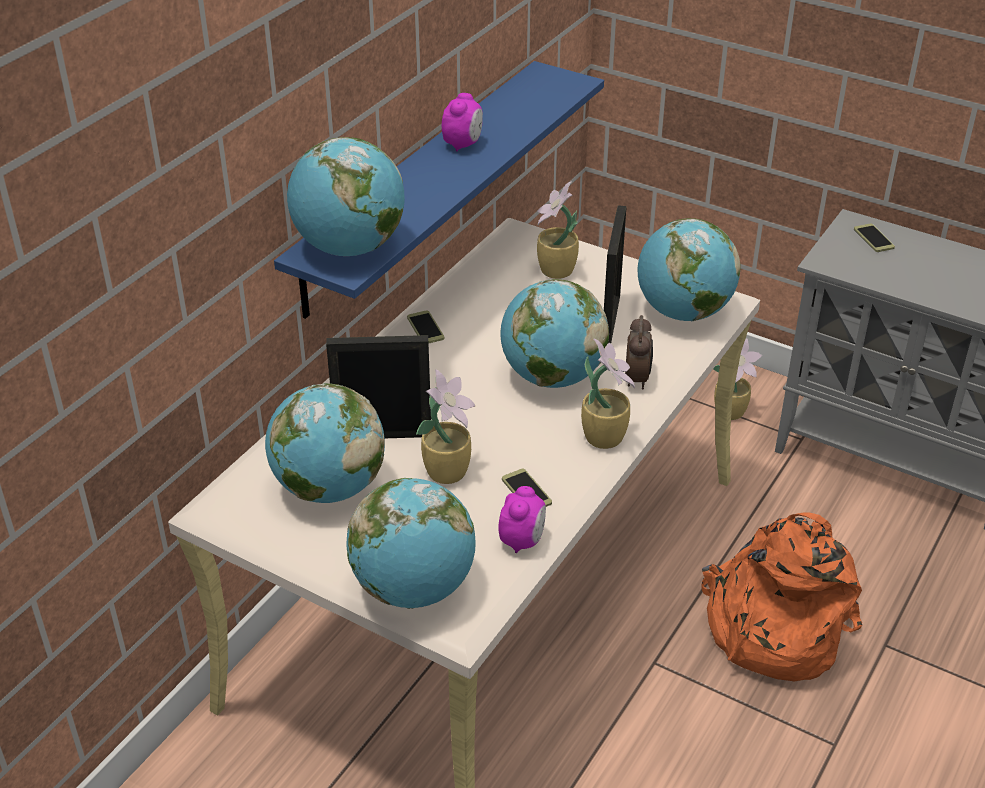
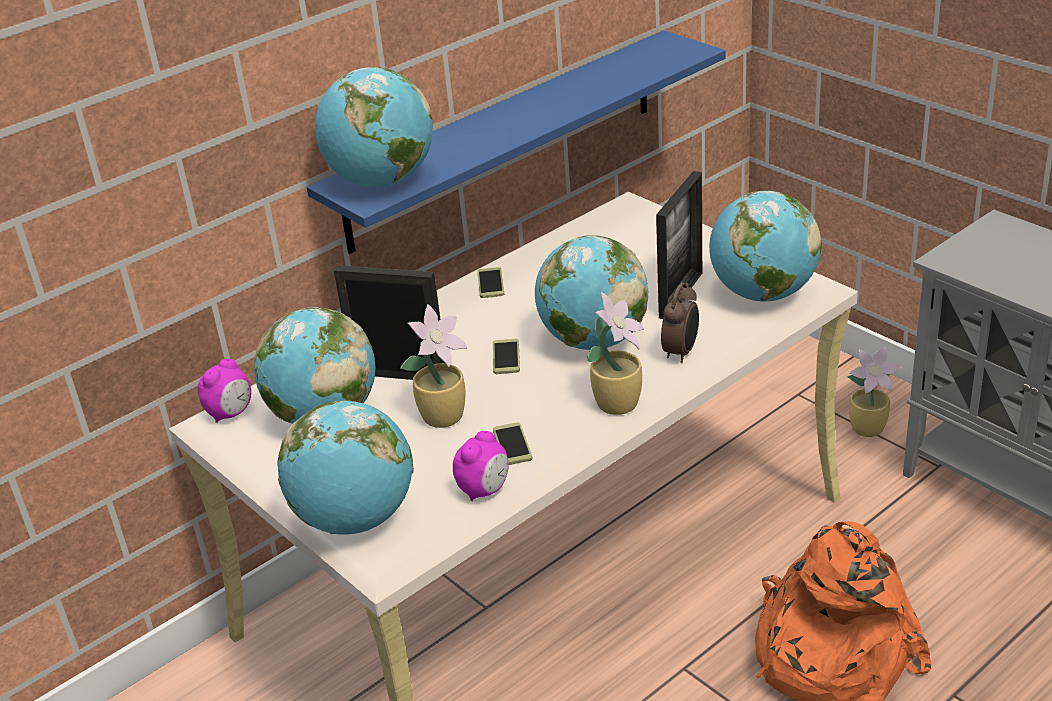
camera: 20 degrees right, 5 degrees down
alarm clock [442,93,483,151] -> alarm clock moved to [198,359,251,423]
potted plant [537,181,579,279] -> none
phone [854,223,895,252] -> phone moved to [493,339,520,374]

